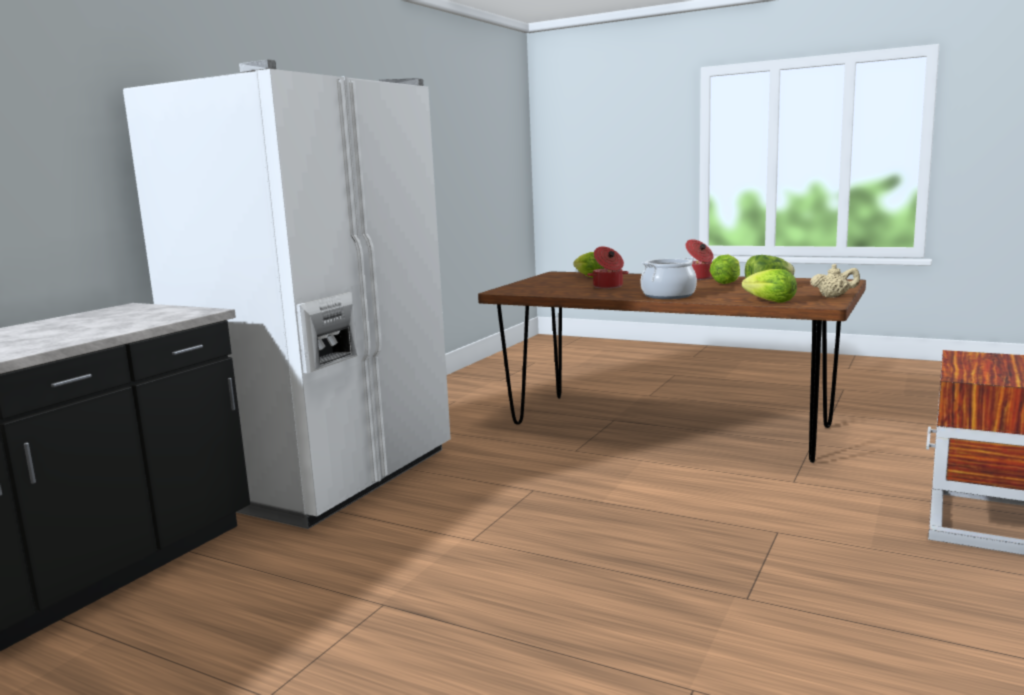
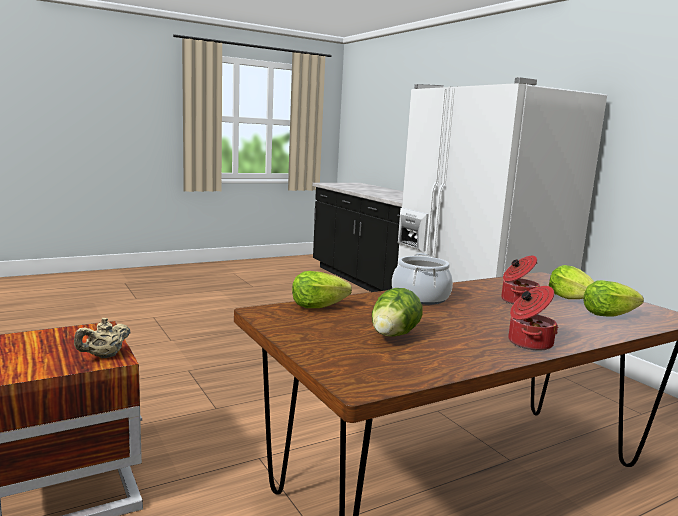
camera: 120 degrees right, 0 degrees up
lettuce [709,255,740,284] -> lettuce moved to [549,265,594,299]
beige teapot [810,264,860,298] -> beige teapot moved to [74,318,131,358]

